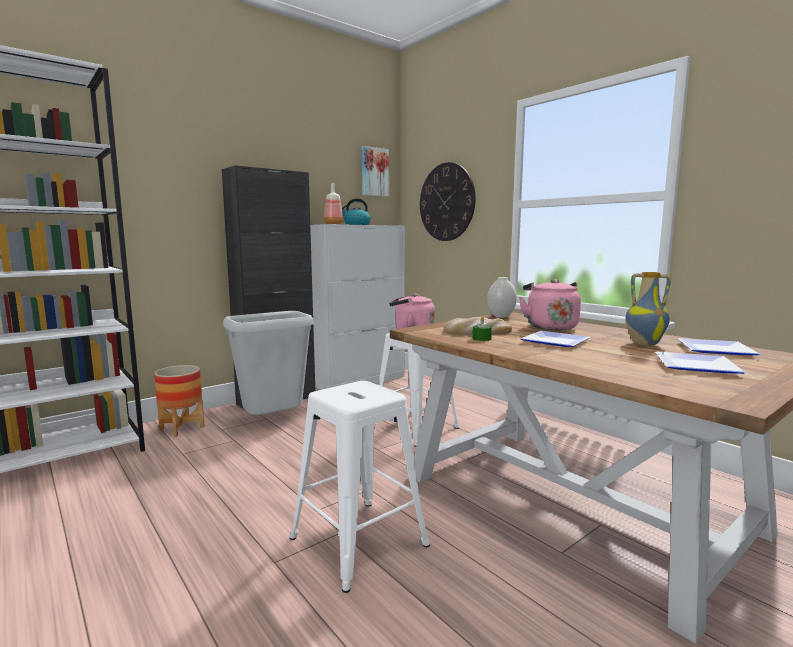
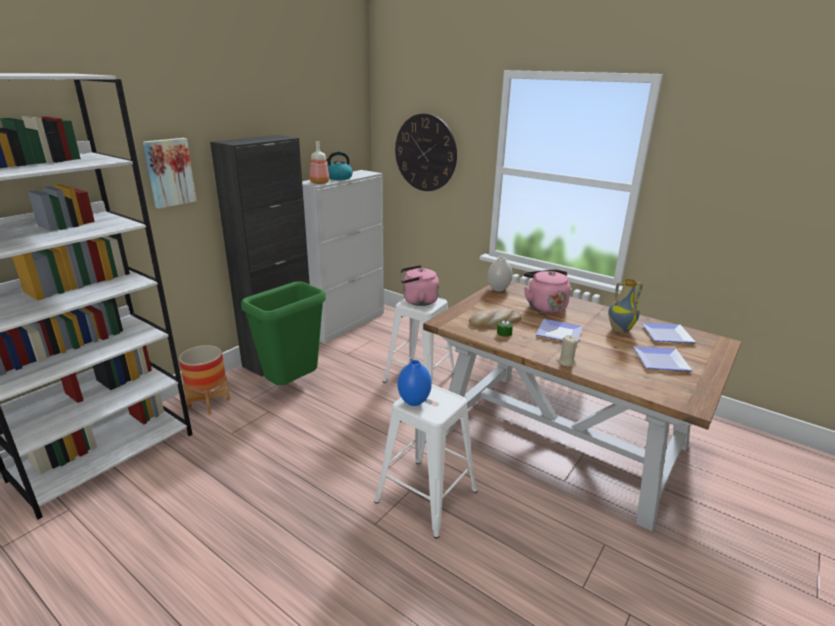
camera: 15 degrees left, 15 degrees up
grey trash can [223,311,313,415] -> green trash can [241,281,326,385]
picture [362,146,389,197] -> picture moved to [143,138,197,208]
none -> blue vase [398,360,432,406]
none -> beige candle [556,335,578,366]

